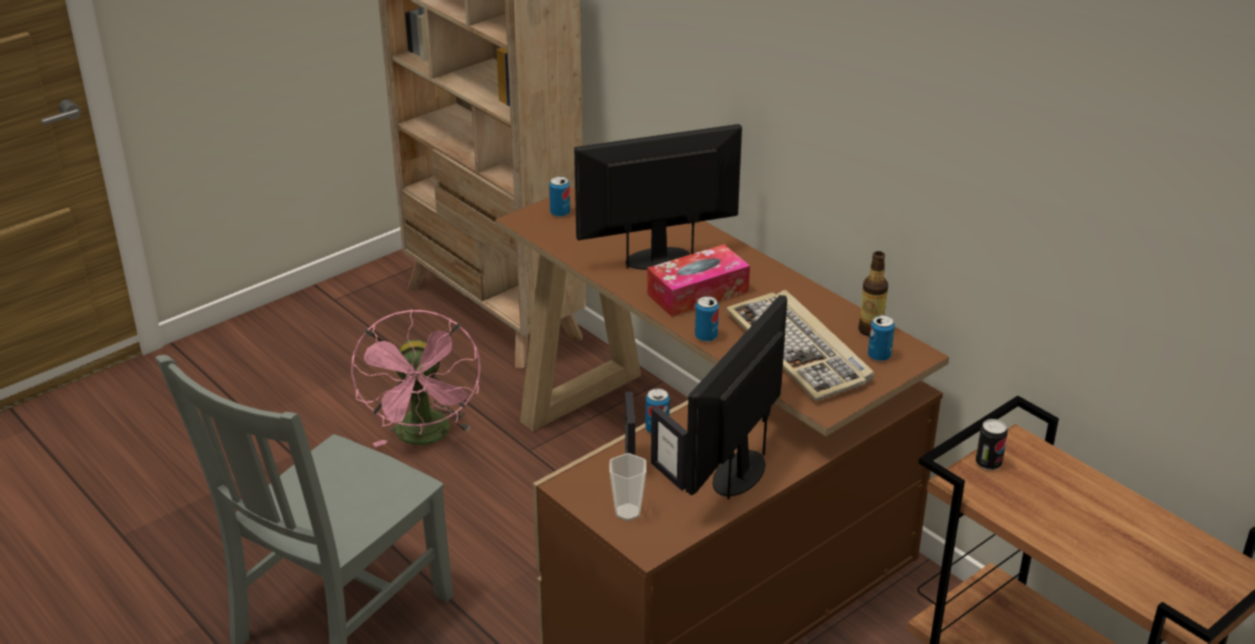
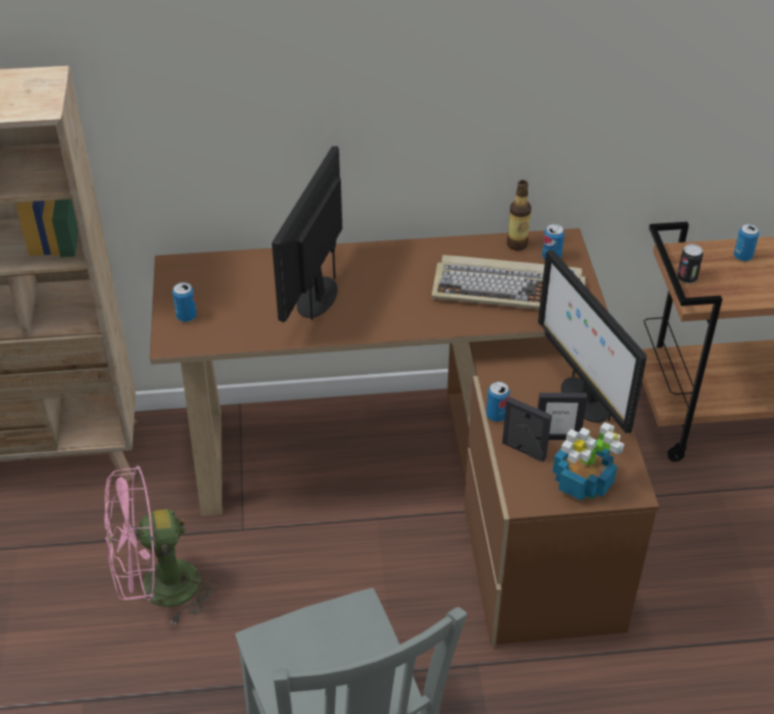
camera: 55 degrees left, 10 degrees up
pink fan [351,309,481,447] -> pink fan turned 135 degrees clockwise [104,465,219,625]
cup [609,453,646,521] -> potted plant [552,422,624,500]
tissue box [647,244,750,317] -> none
can [695,296,719,342] -> can moved to [734,224,759,261]

